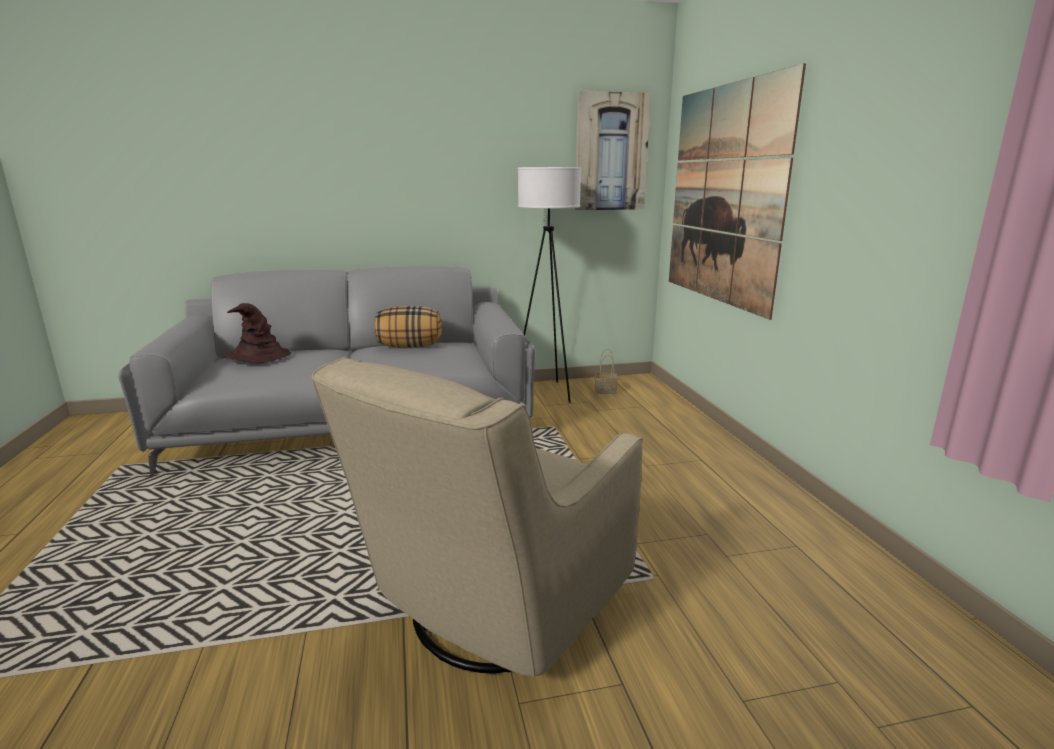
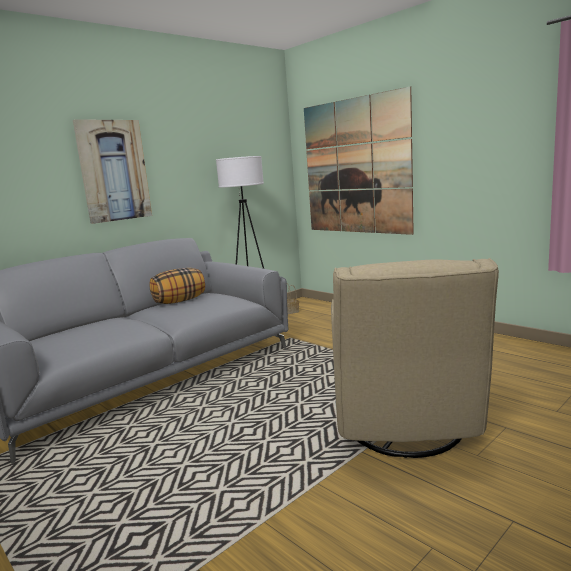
camera: 30 degrees left, 5 degrees down
brown hat [222,303,291,363] -> none
picture [575,91,651,210] -> picture moved to [73,119,152,224]

